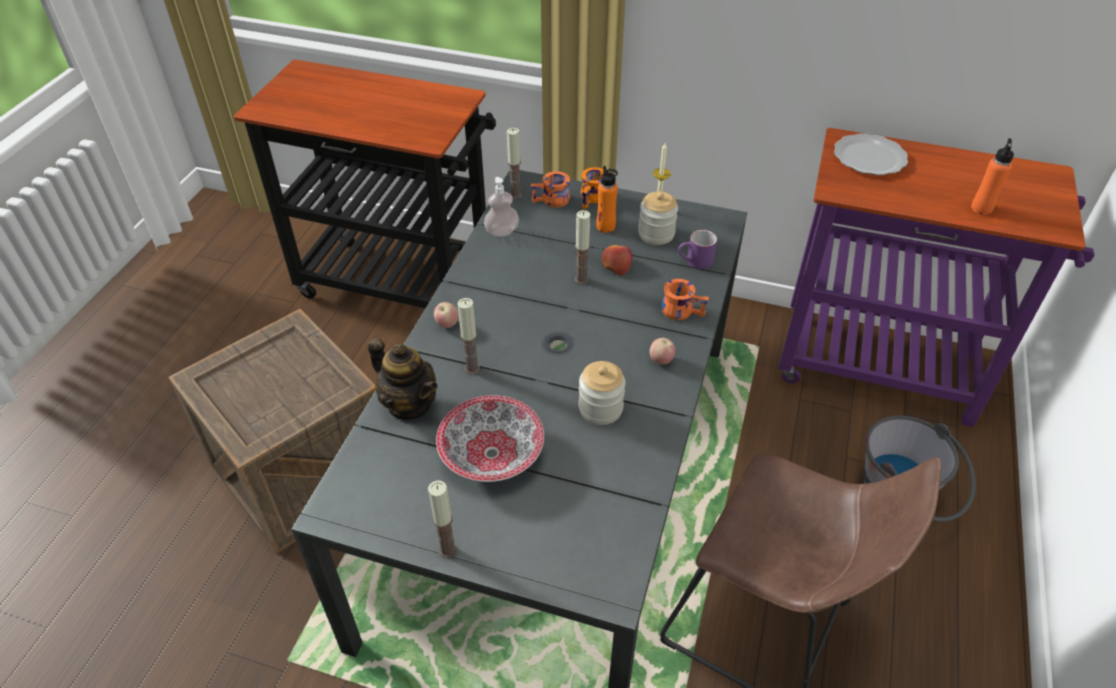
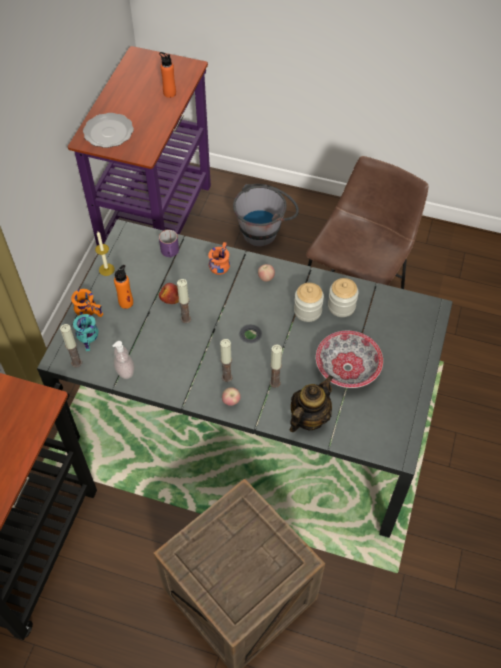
camera: 90 degrees left, 10 degrees up
candle [428,480,457,558] -> candle moved to [220,339,232,382]
orange mug [531,171,570,208] -> turquoise mug [73,314,98,351]
jar [638,191,678,245] -> jar moved to [328,278,359,317]

